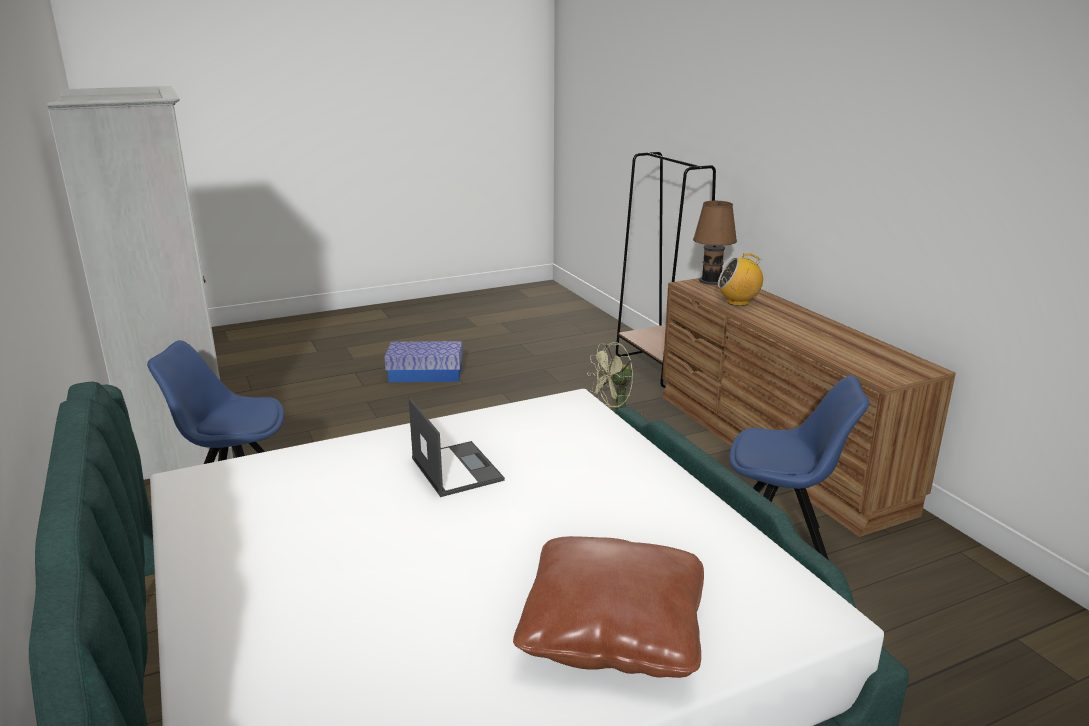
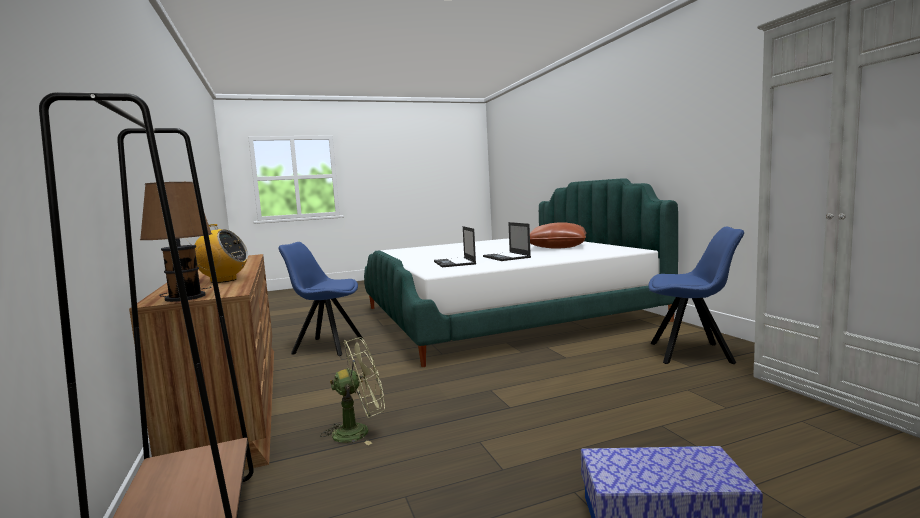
camera: 175 degrees left, 15 degrees down
brown pillow [513,536,704,678] -> brown pillow moved to [530,222,586,248]
none -> laptop [434,226,476,267]

